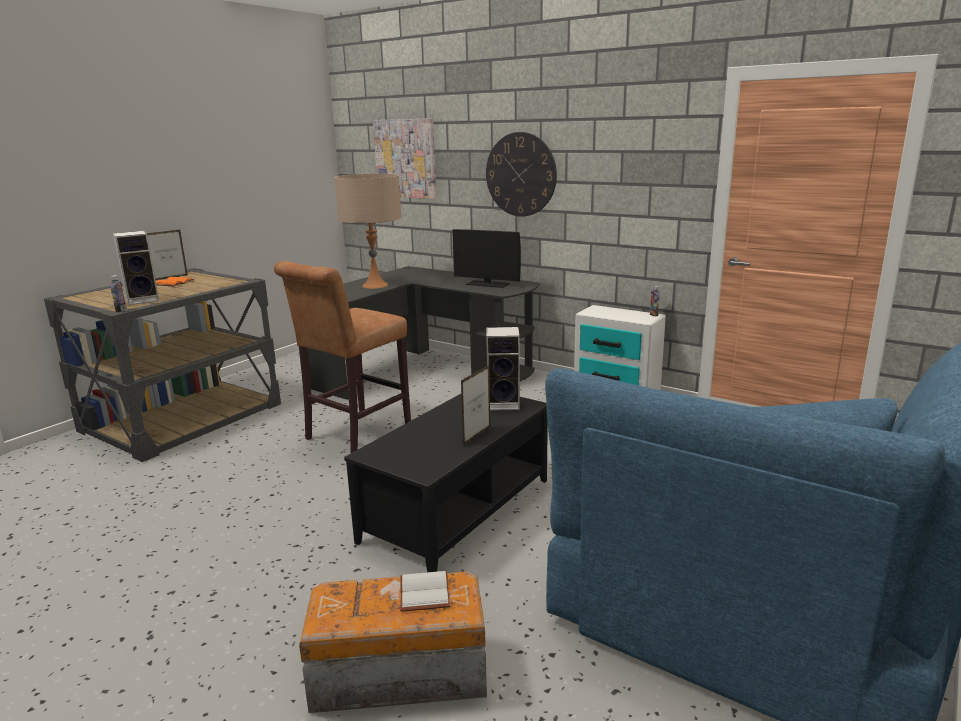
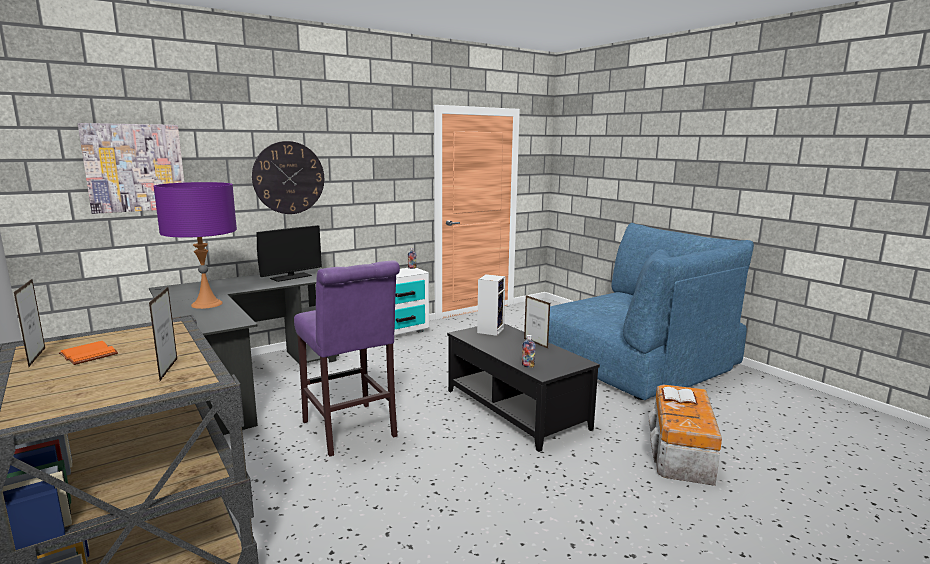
camera: 70 degrees left, 5 degrees down
bottle [110,275,127,312] -> bottle moved to [522,335,536,368]
speaker [113,231,159,305] -> picture frame [149,287,177,381]
brown stool [274,261,411,453] -> purple stool [294,261,400,457]
beige table lamp [334,174,401,289] -> purple table lamp [154,182,237,309]

